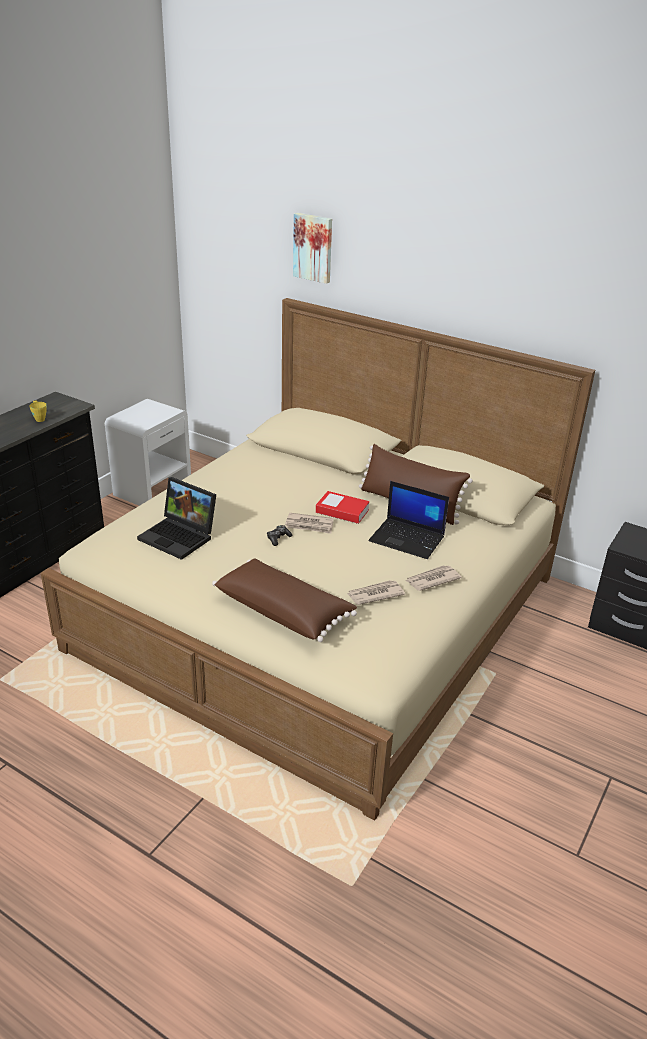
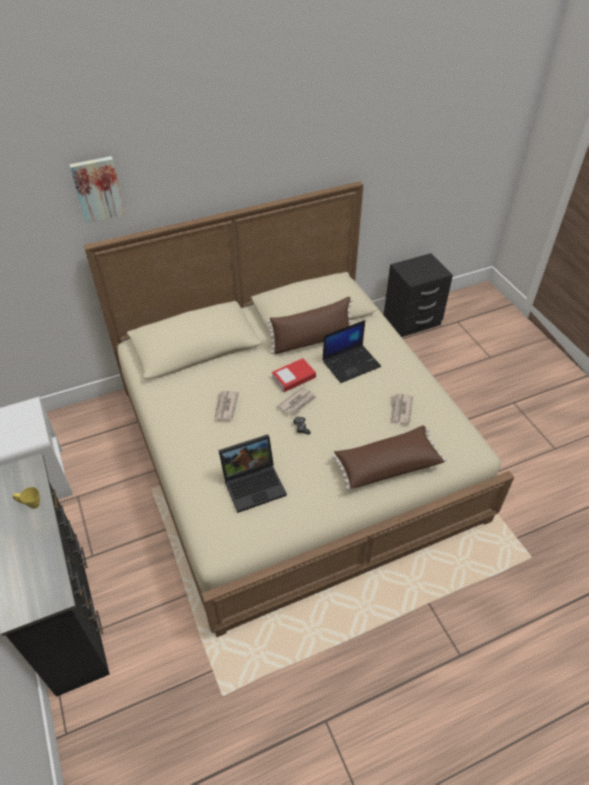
camera: 55 degrees left, 15 degrees up
newspaper [405,565,462,591] -> newspaper moved to [214,391,239,422]

